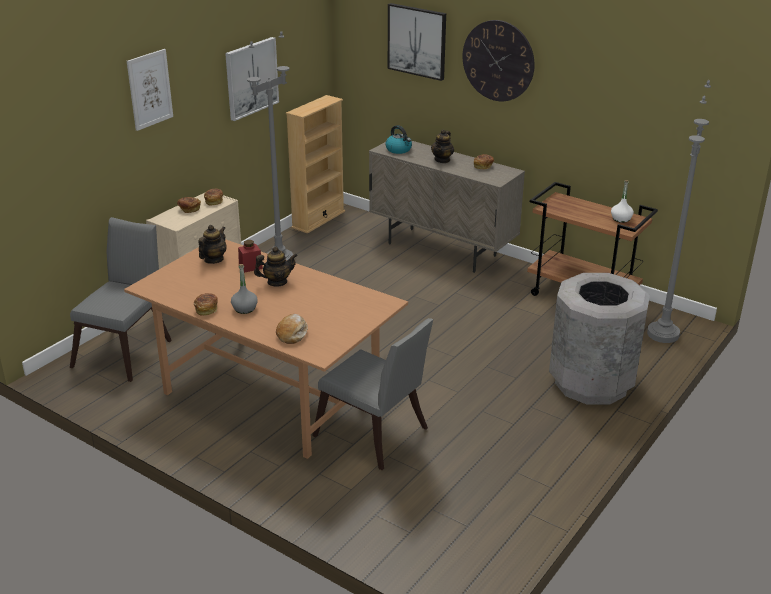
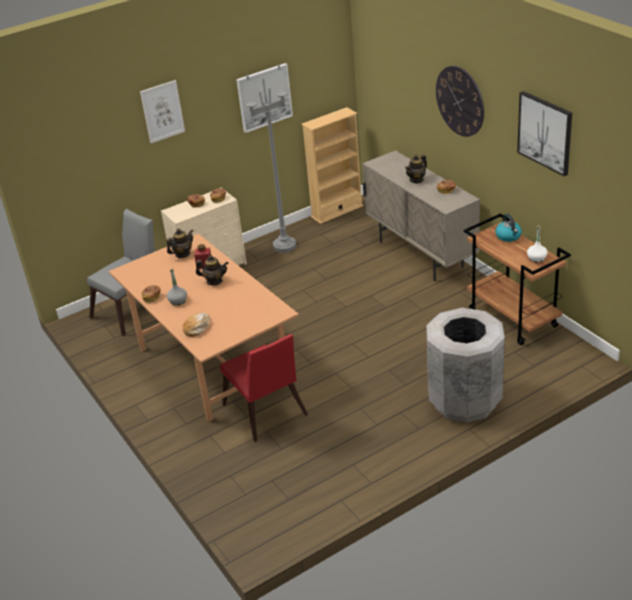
camera: 25 degrees right, 5 degrees up
grey chair [312,318,433,470] -> red chair [220,334,308,442]
kettle [385,125,412,154] -> kettle moved to [495,214,522,242]
picture [388,3,446,81] -> picture moved to [517,91,572,176]
grey floor lamp [647,80,711,343] -> none

